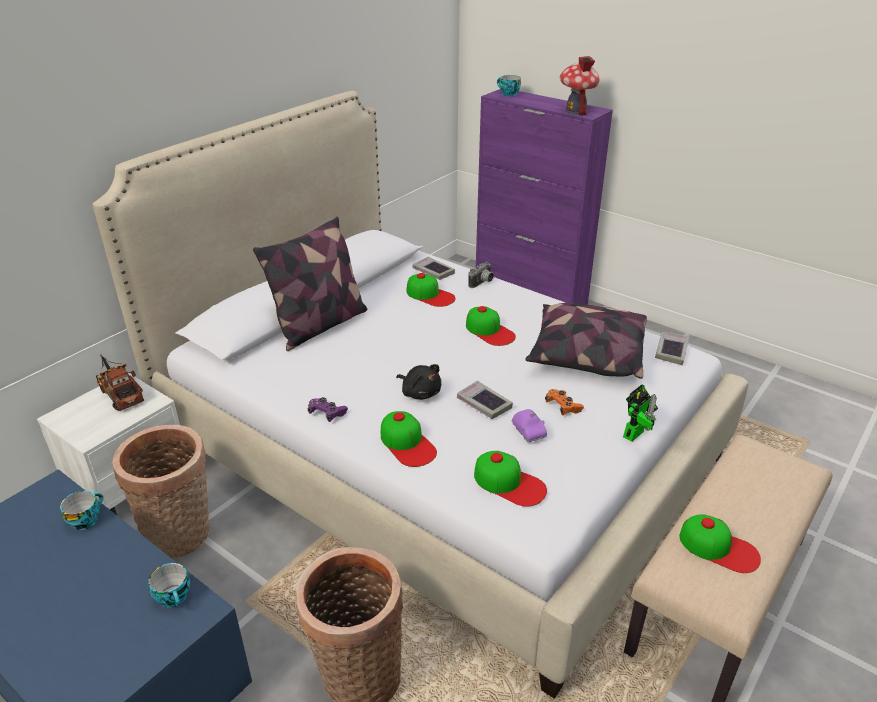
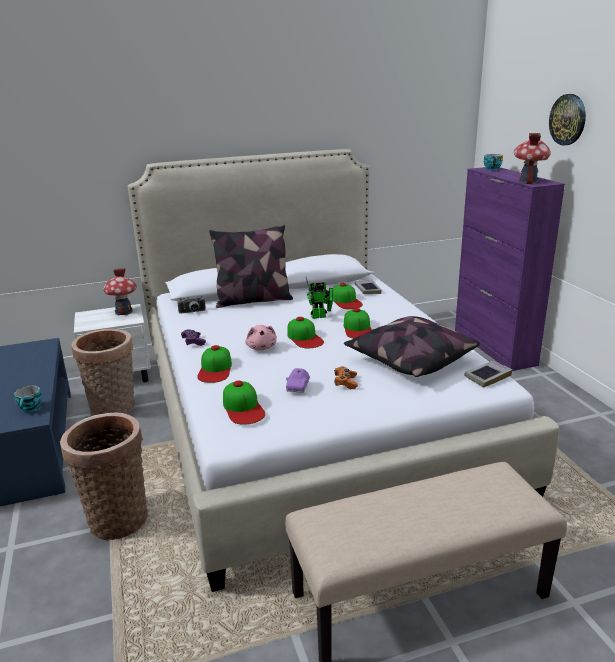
camera: 35 degrees right, 10 degrees down
cup [60,491,103,530] -> none
toy truck [96,354,144,411] -> toy house [103,268,137,315]
black plush toy [396,364,441,400] -> pink plush toy [245,325,277,351]
book [457,380,513,419] -> none
camera [468,261,494,288] -> camera moved to [177,296,206,314]
toy robot [623,384,658,442] -> toy robot moved to [306,277,333,319]
cap [680,514,761,573] -> cap moved to [287,317,324,348]
none -> wall clock [549,94,586,146]

